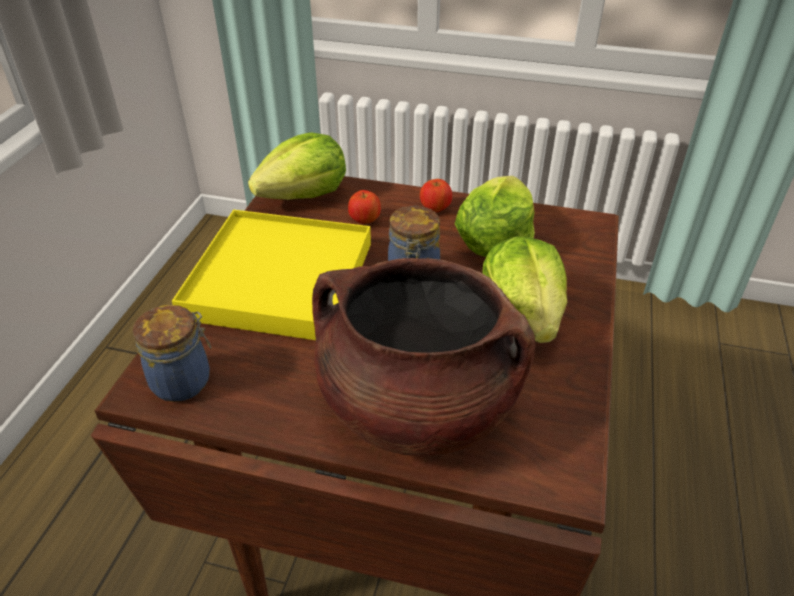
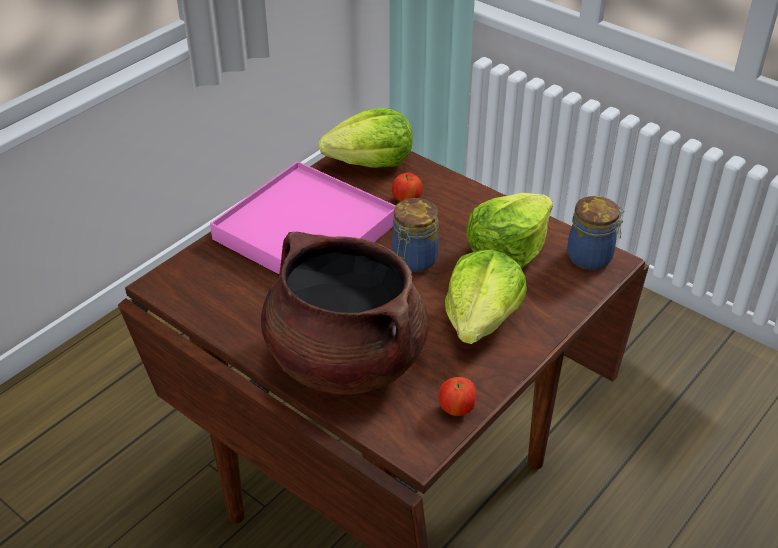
camera: 25 degrees right, 0 degrees up
jar [133,305,212,402] -> jar moved to [567,196,625,270]
yellow tray [172,210,371,340] -> pink tray [210,161,396,274]
apple [420,179,452,212] -> apple moved to [439,377,476,416]

